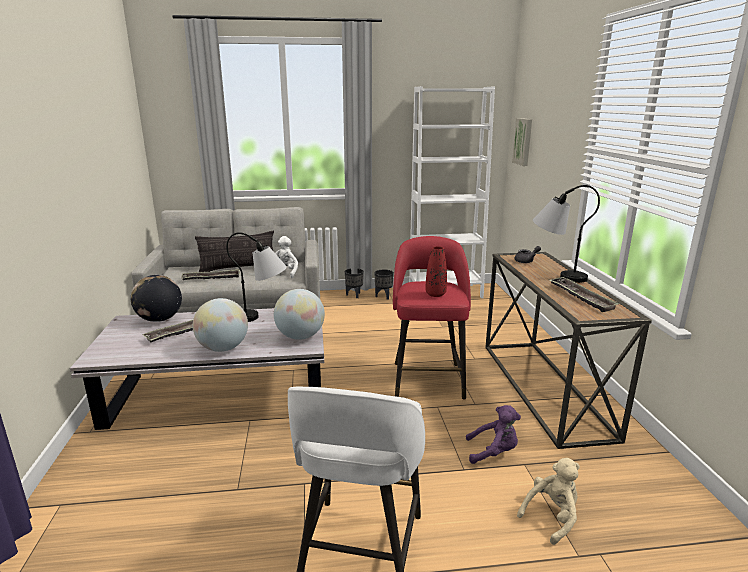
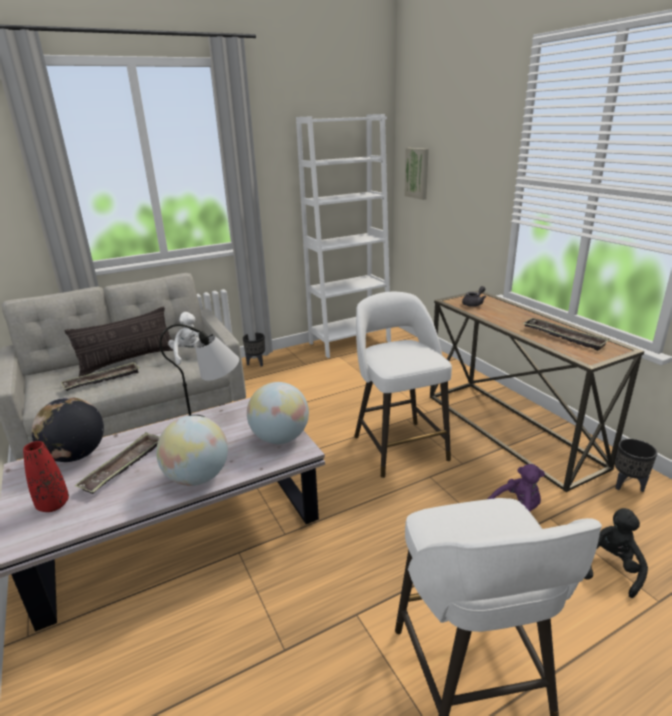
camera: 20 degrees left, 5 degrees up
black planter [374,270,394,300] -> black planter moved to [615,439,657,492]
red stool [393,236,471,400] -> white stool [354,292,452,478]
red vase [426,246,447,297] -> red vase moved to [23,441,69,512]
beige plush toy [517,458,580,545] -> black plush toy [585,508,648,598]
table lamp [533,185,600,283] -> none

